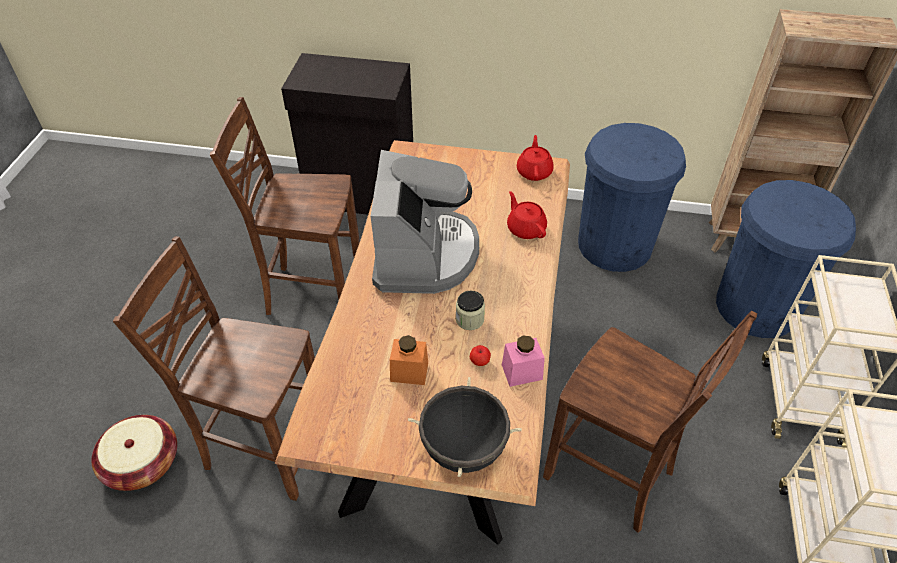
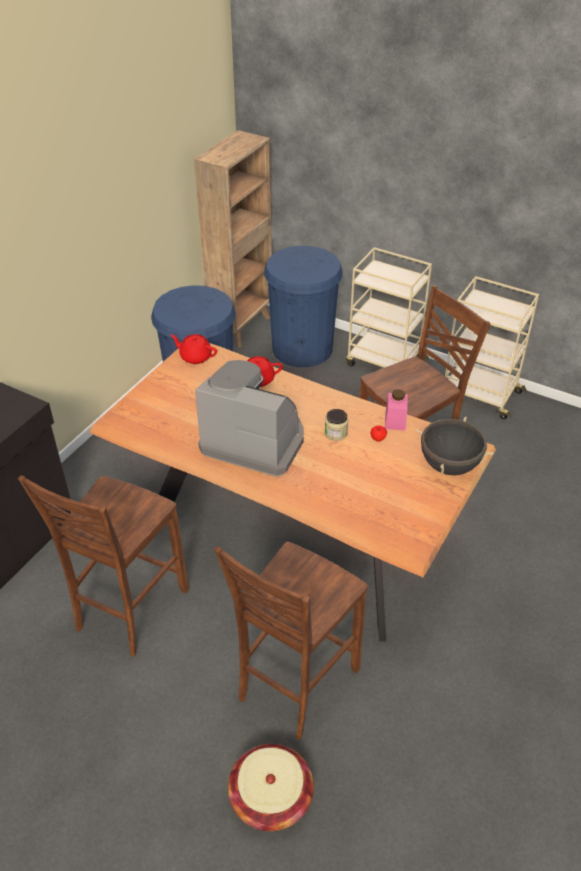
camera: 70 degrees left, 5 degrees down
orange jar [390,335,428,385] -> none

